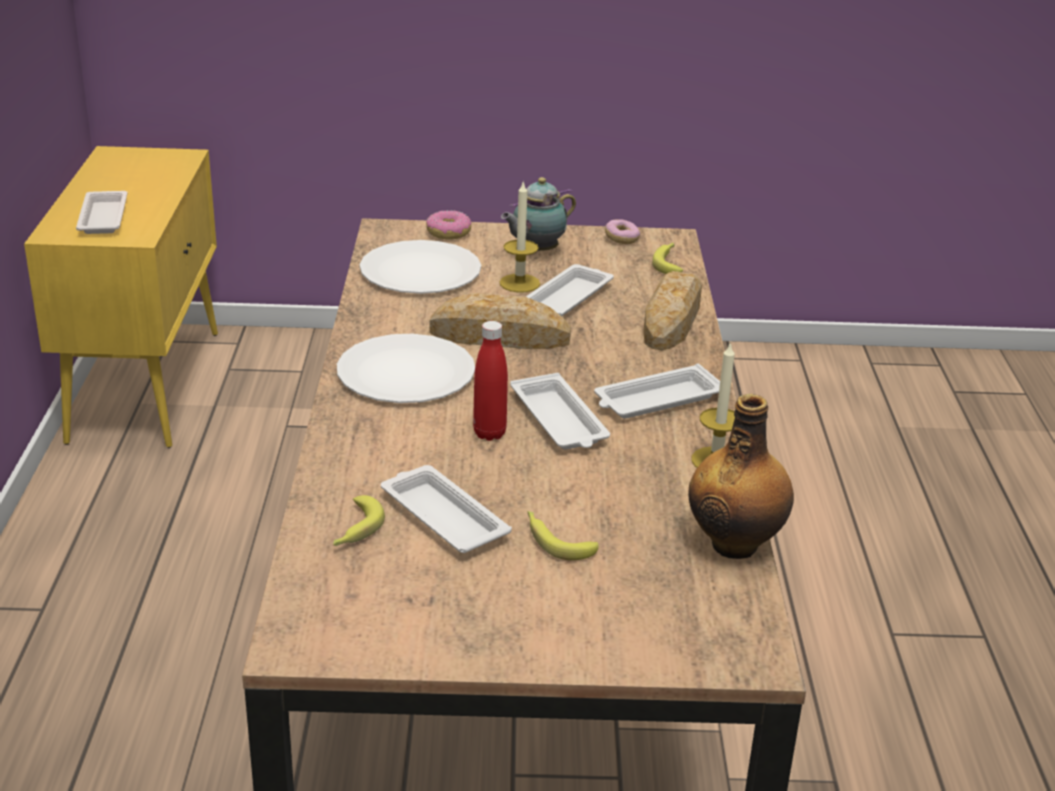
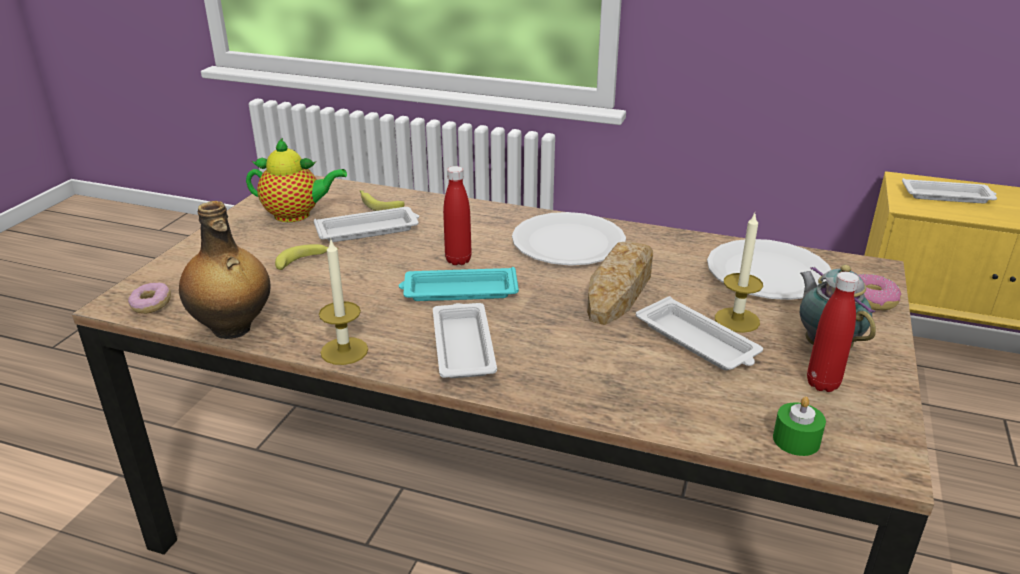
camera: 110 degrees right, 0 degrees up
white tray [510,373,610,450] -> turquoise tray [399,267,519,301]
donut [605,219,640,244] -> donut moved to [128,283,171,314]
bread [644,271,702,350] -> none
banana [652,243,683,274] -> green candle [773,397,826,456]
none -> teapot [246,138,347,222]
none -> red bottle [807,272,859,392]

